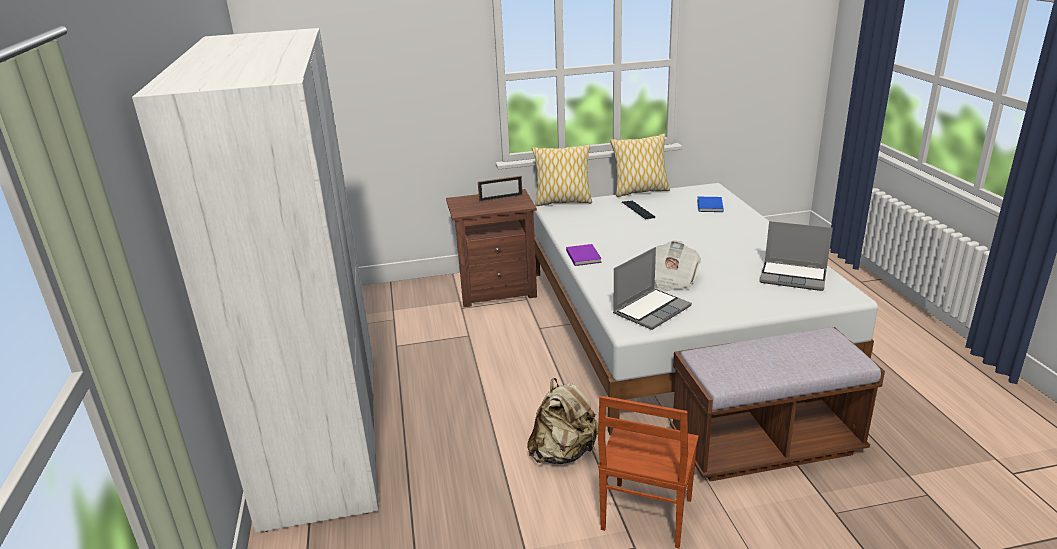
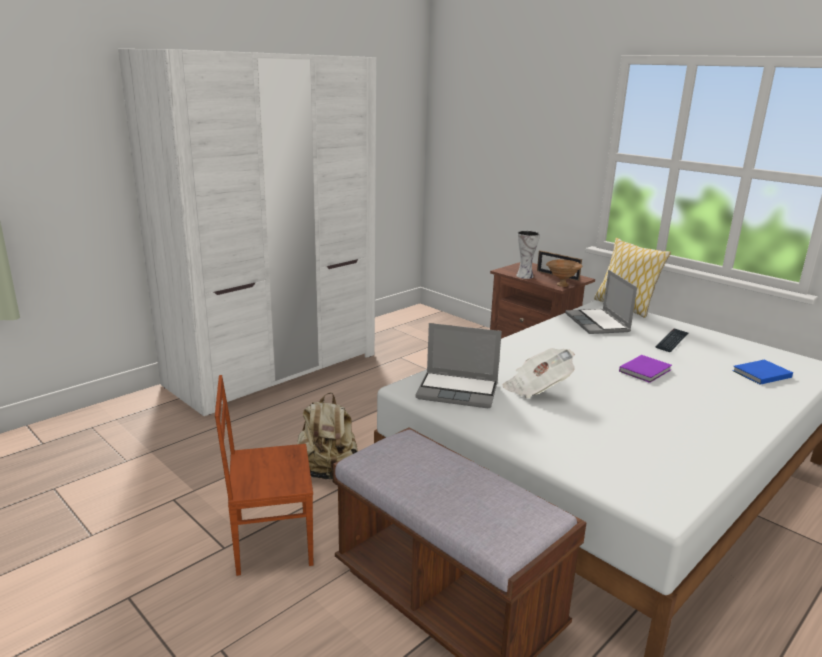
camera: 55 degrees right, 5 degrees down
purple book [566,244,602,266] -> purple book moved to [619,355,672,383]
pillow [610,134,670,197] -> none
laptop [759,221,833,291] -> laptop moved to [565,270,637,334]
none -> vase [516,230,540,279]
none -> brown bowl [546,259,582,287]

